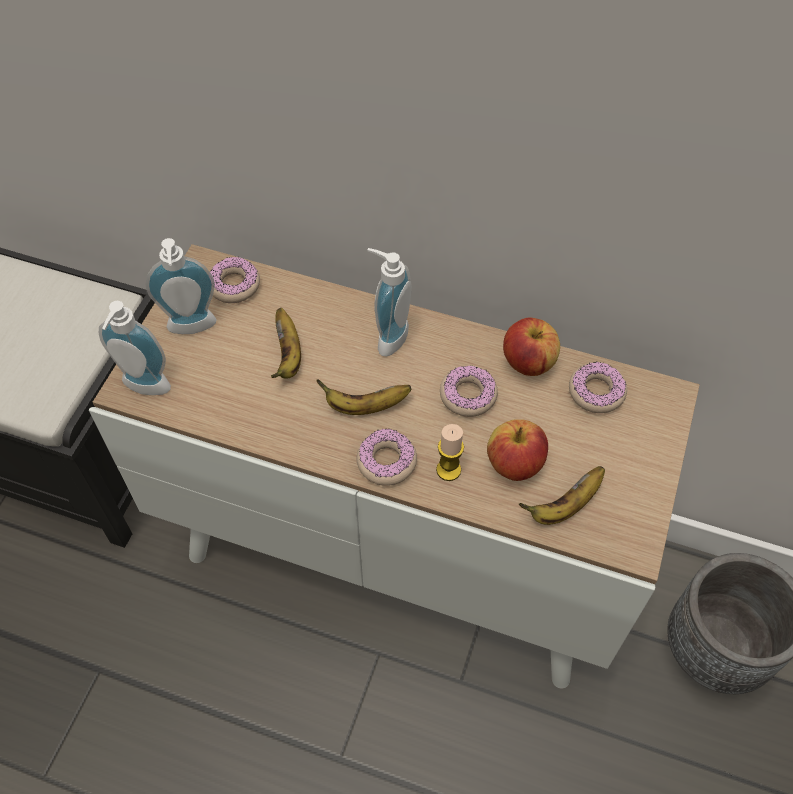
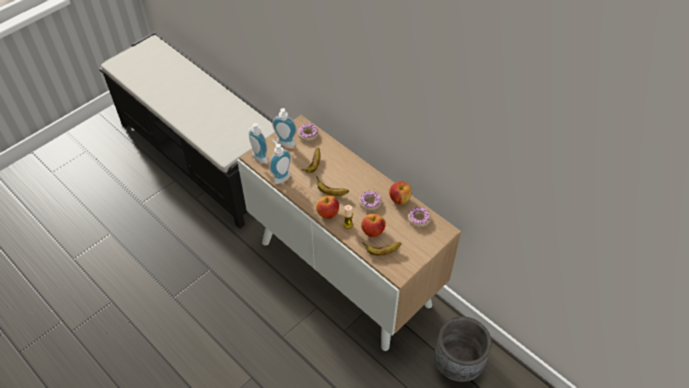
camera: 25 degrees right, 5 degrees down
donut [357,428,417,486] -> apple [316,196,339,219]
soap dispenser [367,248,412,357] -> soap dispenser moved to [269,139,291,184]

